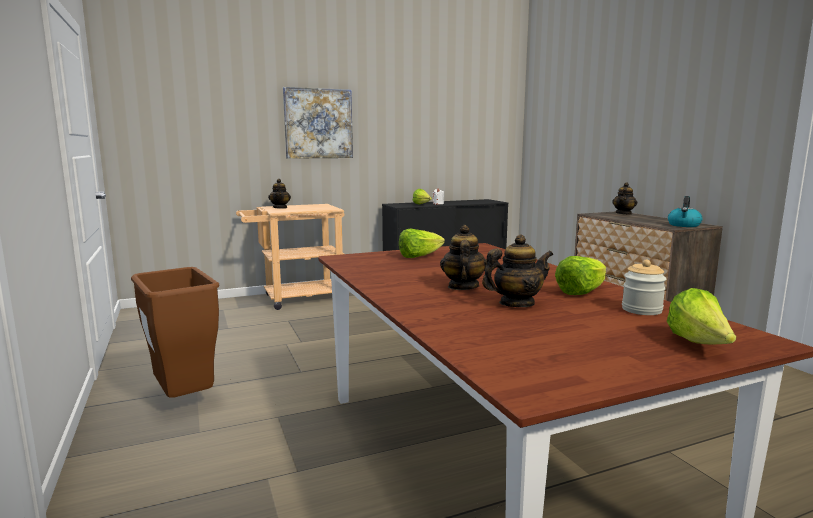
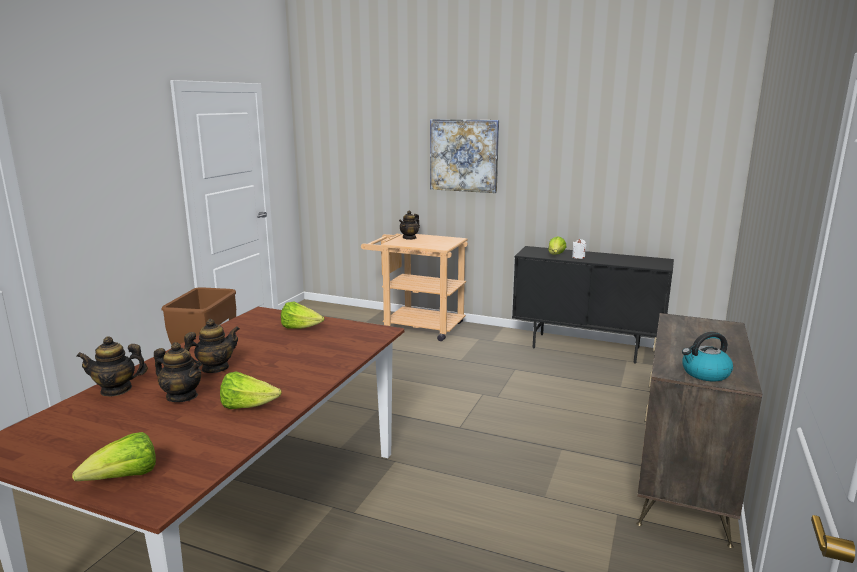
camera: 45 degrees right, 5 degrees up
teapot [612,182,637,215] -> teapot moved to [76,336,148,397]
jar [622,260,666,315] -> none

